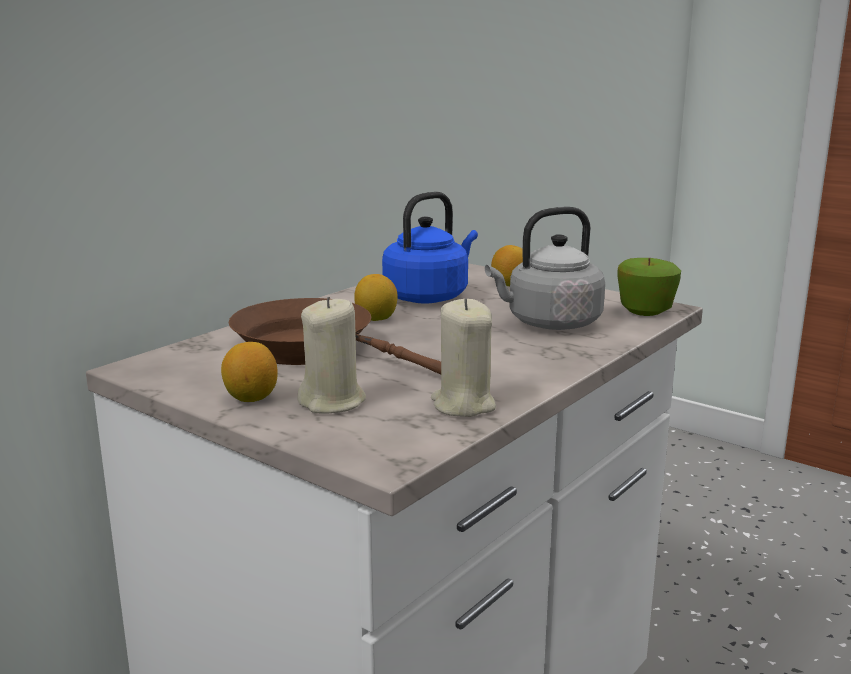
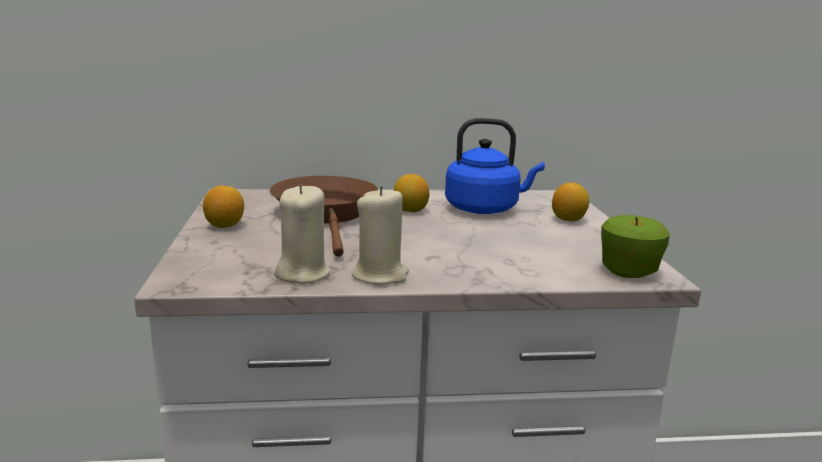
camera: 45 degrees right, 0 degrees up
beige candle [298,297,366,414] -> beige candle moved to [352,186,409,284]
grey kettle [485,207,605,330] -> none

